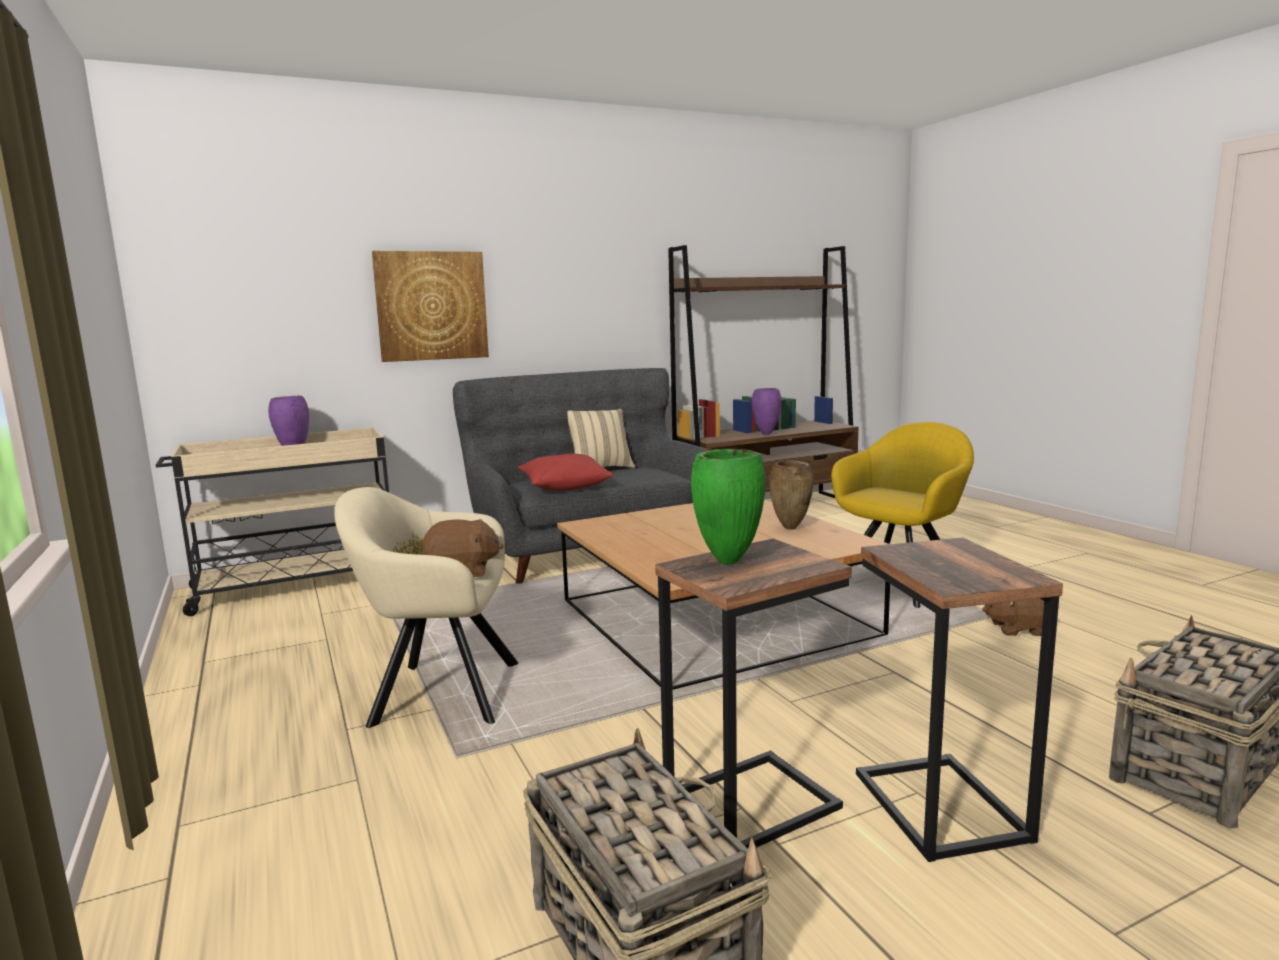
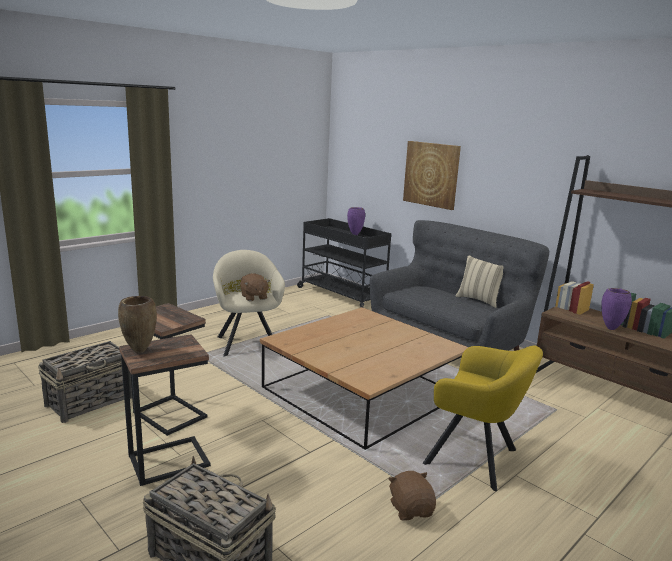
camera: 70 degrees right, 5 degrees up
beige cart [156,428,389,616] -> black cart [297,218,391,307]
red pillow [518,453,613,491] -> none
green vase [691,449,766,564] -> none
brown vase [769,460,814,530] -> brown vase moved to [118,296,157,353]

